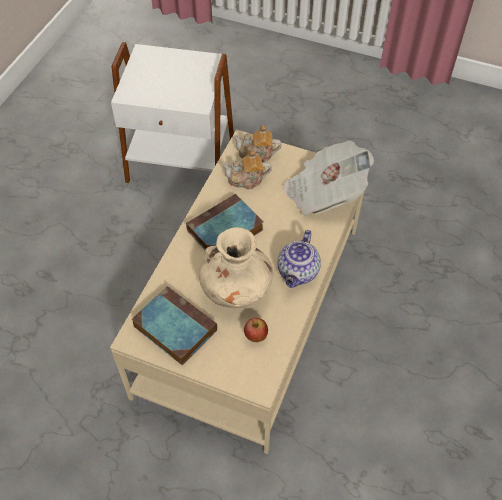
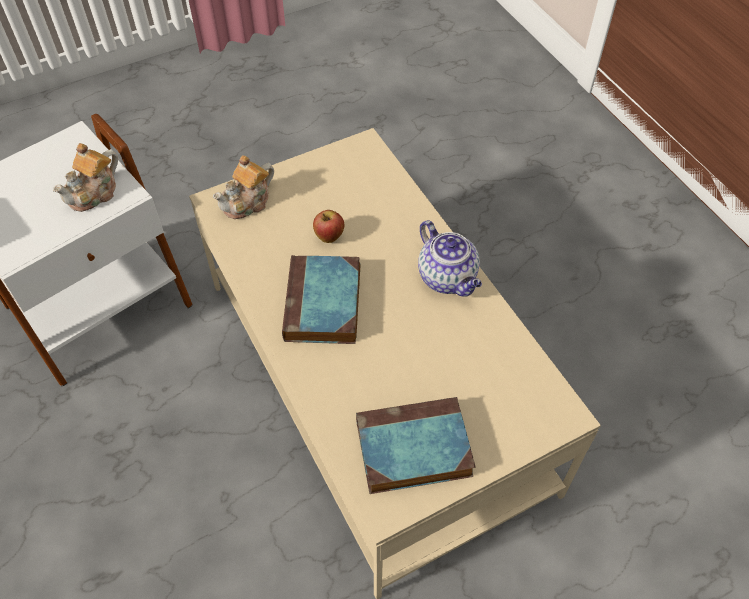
camera: 50 degrees left, 0 degrees up
beige vase [199,227,274,308] -> none
teapot [222,150,272,189] -> teapot moved to [53,143,118,212]
apple [244,318,268,342] -> apple moved to [313,210,344,243]
newspaper [283,141,374,216] -> none

